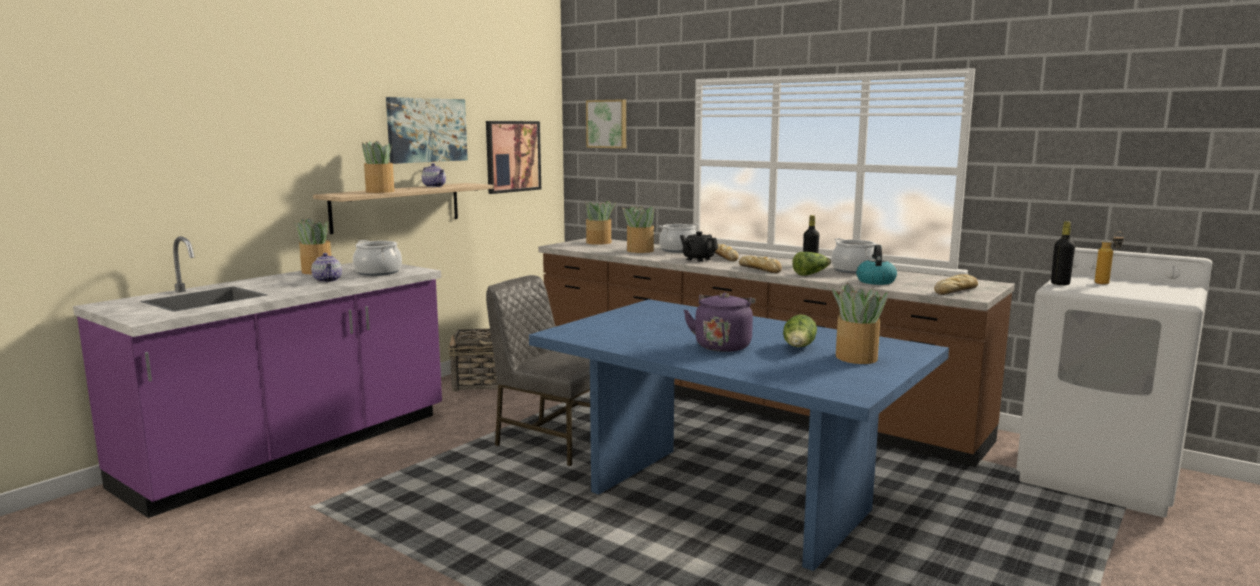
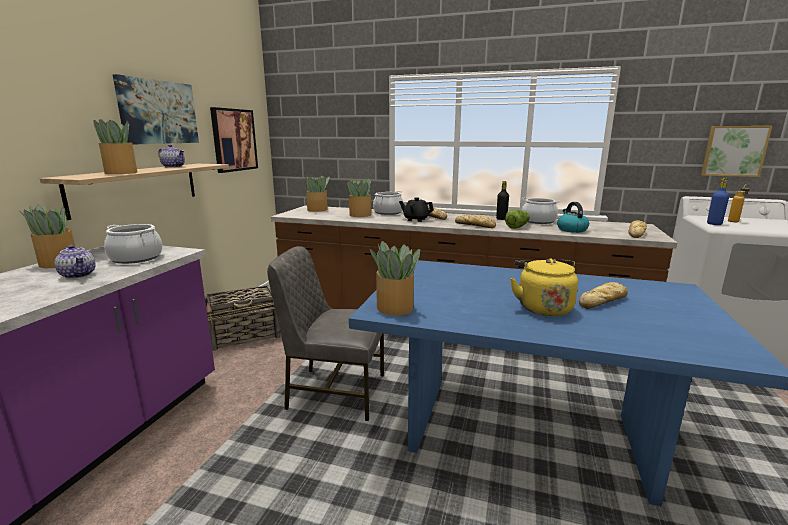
camera: 20 degrees left, 5 degrees up
picture [586,99,626,148] -> picture moved to [701,126,772,177]
purple kettle [684,293,755,352] -> yellow kettle [510,258,578,316]
lettuce [783,314,817,347] -> bread [579,282,628,309]
potted plant [832,283,888,364] -> potted plant moved to [369,241,420,316]
black bottle [1051,221,1075,285] -> blue bottle [707,178,729,225]

